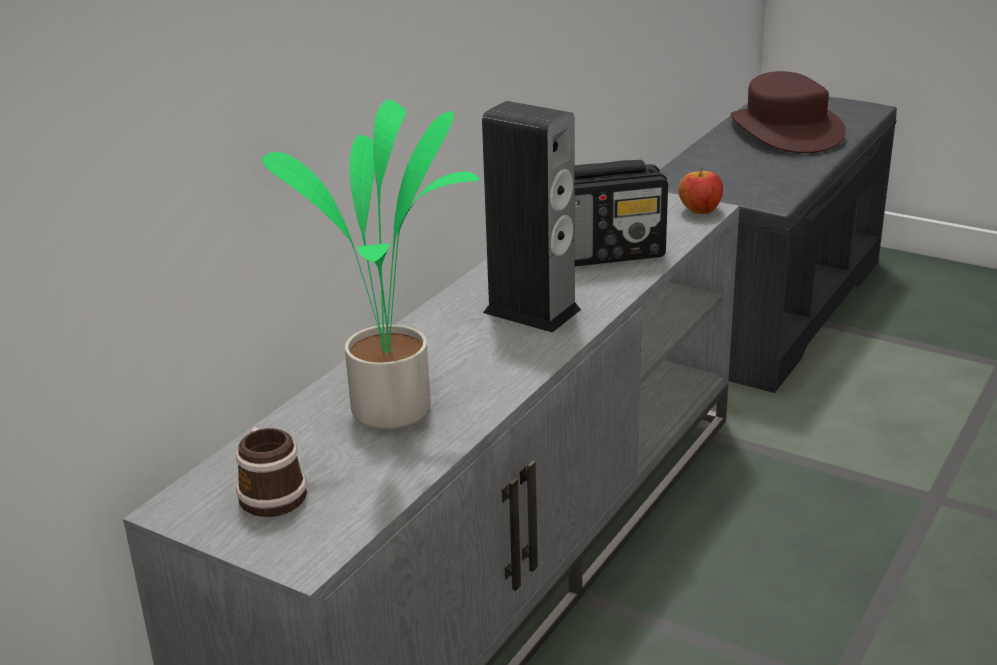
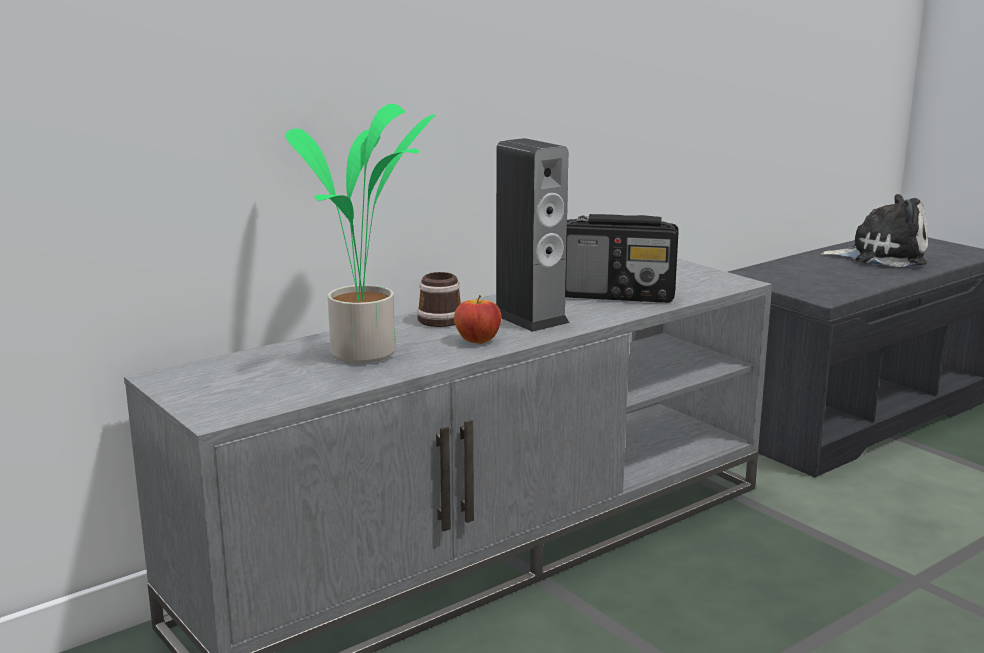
camera: 20 degrees right, 10 degrees down
mug [236,427,307,517] -> mug moved to [417,272,461,327]
apple [678,167,723,214] -> apple moved to [454,295,501,344]
brown hat [730,71,846,153] -> plush toy [820,194,928,267]

